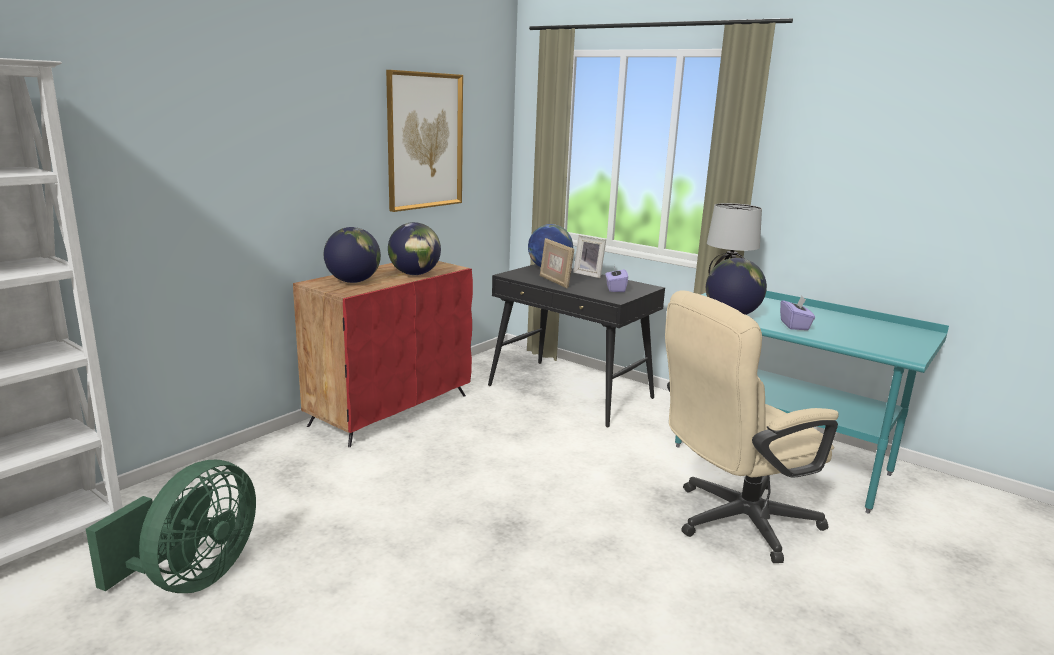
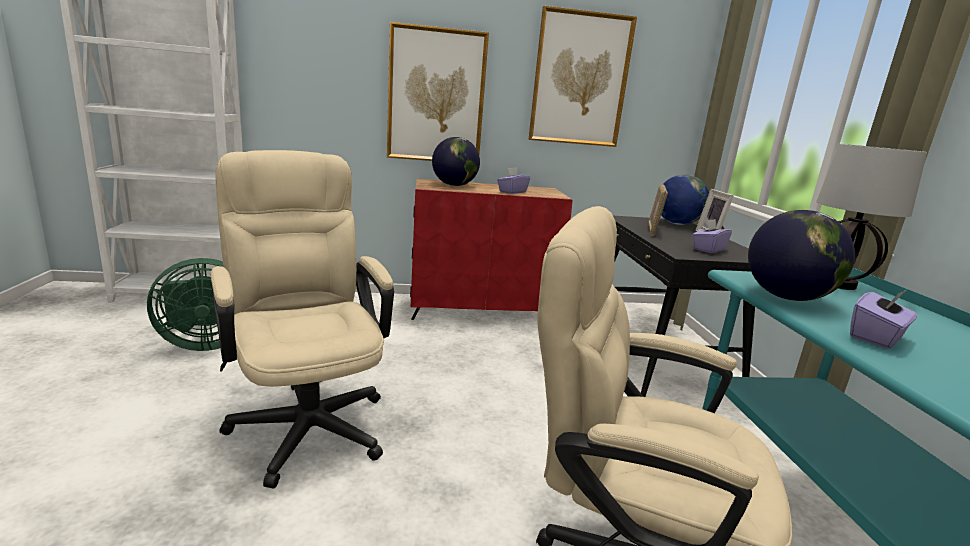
camera: 45 degrees right, 0 degrees up
globe [388,222,441,275] -> purple tissue box [497,167,530,194]
none -> beige office chair [211,150,394,489]
none -> picture [387,22,489,161]

